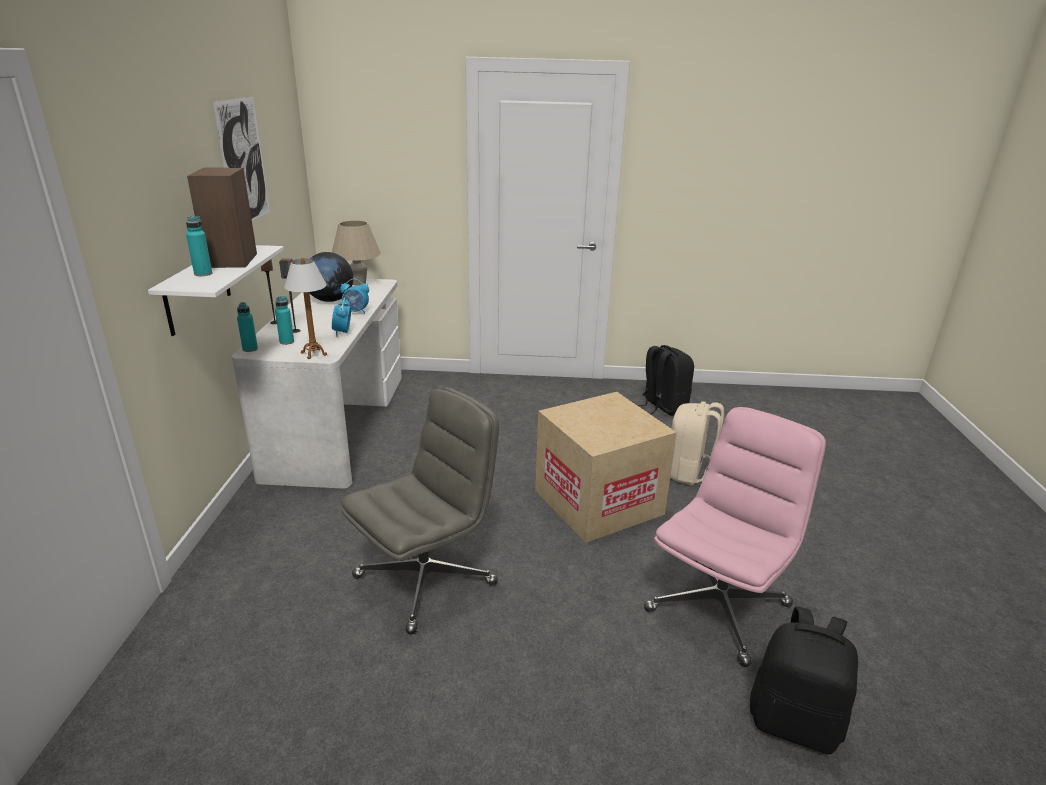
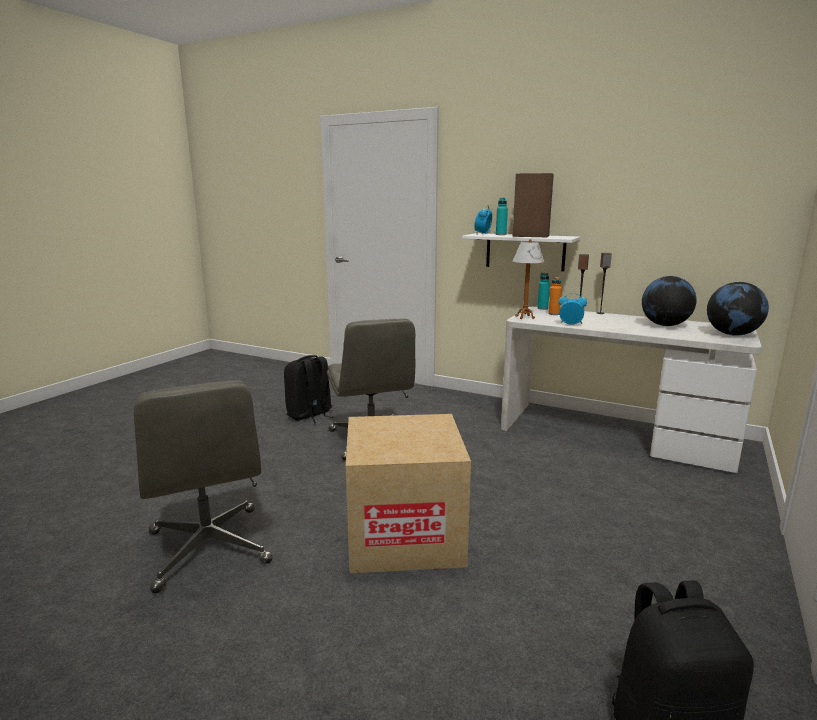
camera: 115 degrees right, 10 degrees down
picture [213,97,270,221] -> none
turquoise bottle [275,296,294,345] -> orange bottle [548,277,562,315]
beige table lamp [332,220,381,286] -> globe [707,282,769,336]
alarm clock [340,279,369,314] -> alarm clock moved to [474,205,492,234]
pink office chair [644,407,826,667] -> grey office chair [134,380,272,593]
beige backpack [670,402,724,485] -> none
black backpack [750,606,858,754] -> black backpack moved to [284,355,334,423]

